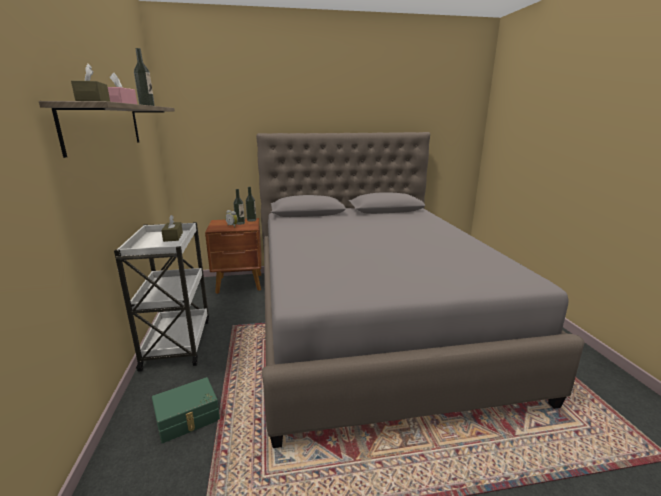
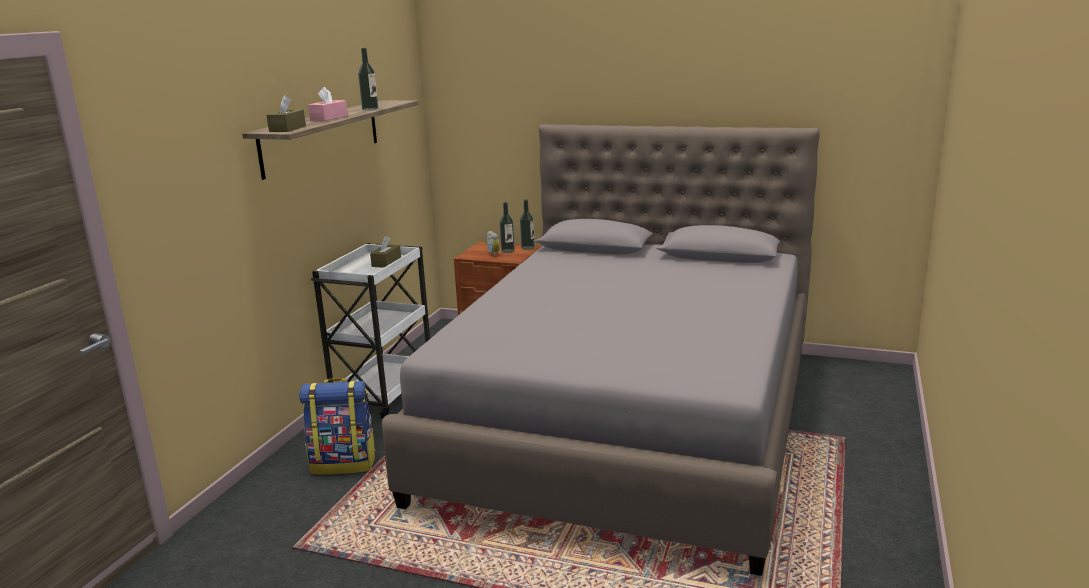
camera: 30 degrees right, 0 degrees up
green storage box [152,377,220,443] -> backpack [299,378,377,475]

